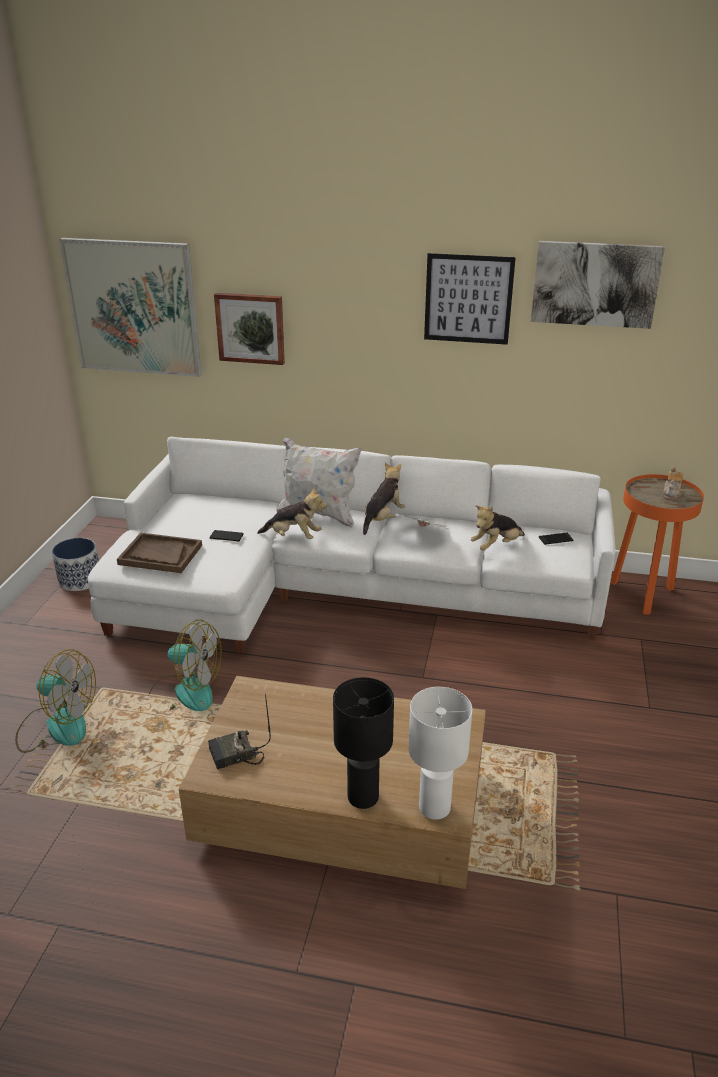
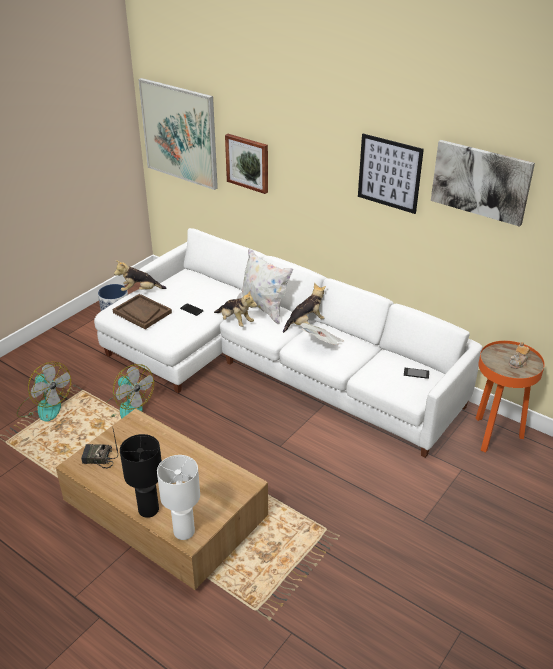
camera: 25 degrees right, 5 degrees up
plush toy [471,505,525,551] -> plush toy moved to [114,260,166,291]

